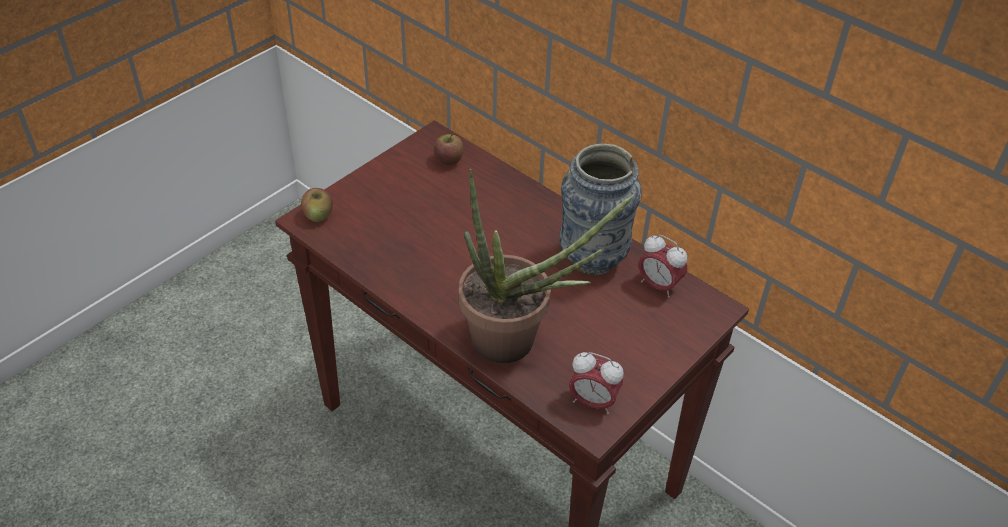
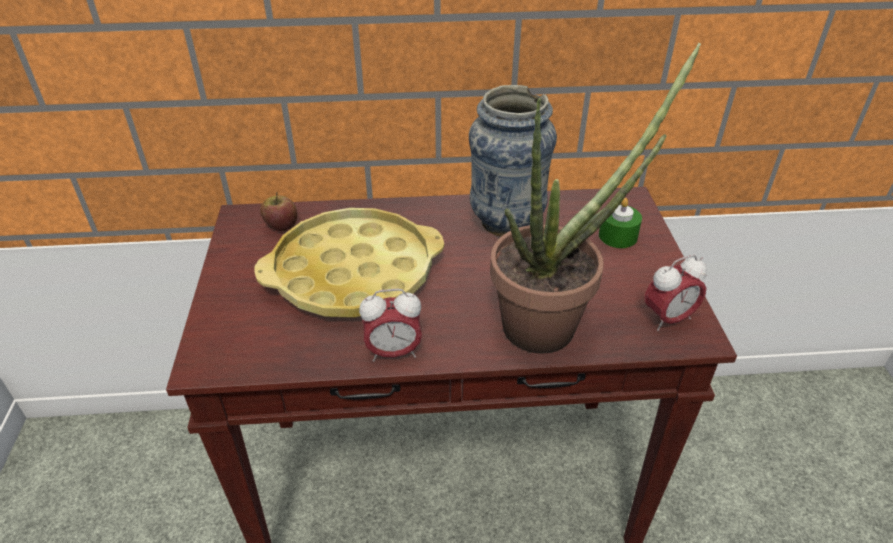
camera: 45 degrees left, 5 degrees down
apple [301,188,333,222] -> none
alarm clock [639,235,687,298] -> alarm clock moved to [359,289,422,362]
none -> yellow tray [254,208,444,318]
none -> green candle [599,198,642,248]

